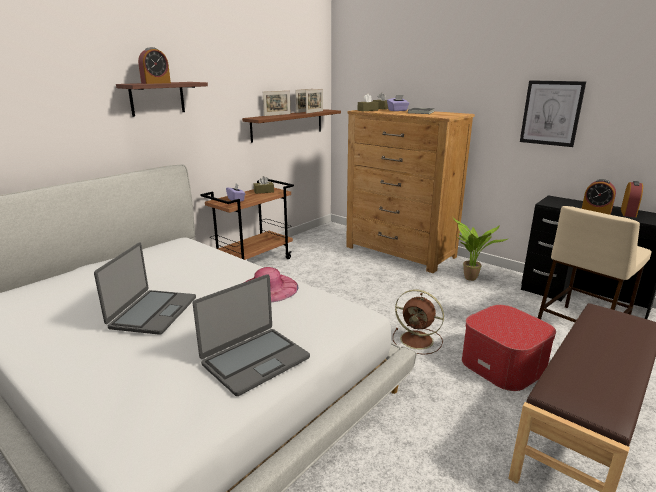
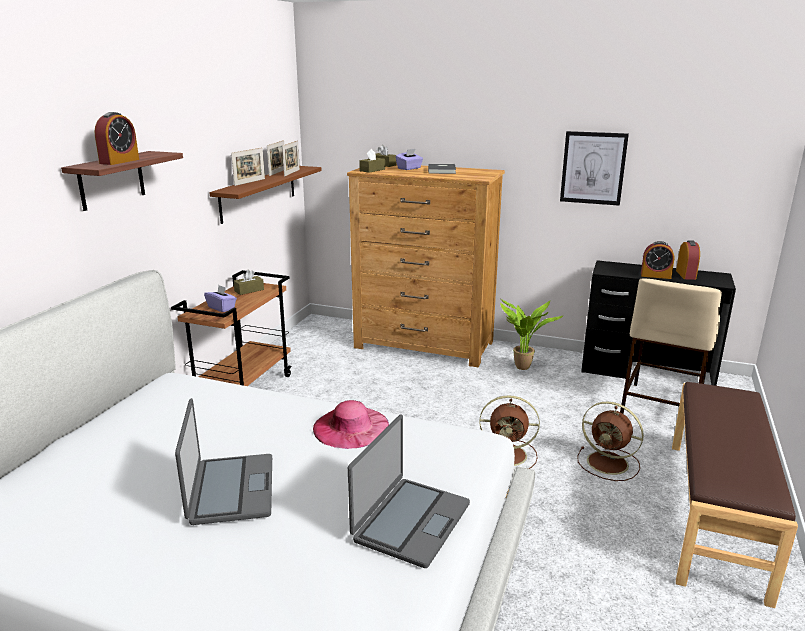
camera: 20 degrees left, 0 degrees up
ottoman [462,305,556,391] -> brown fan [577,401,644,481]

